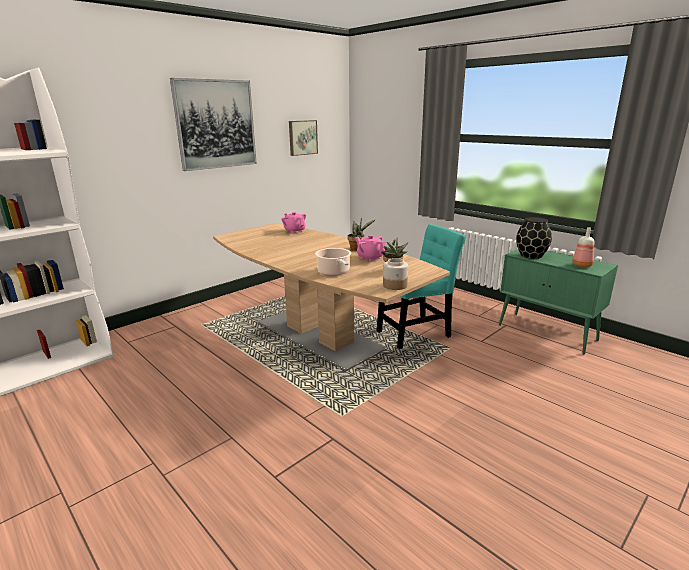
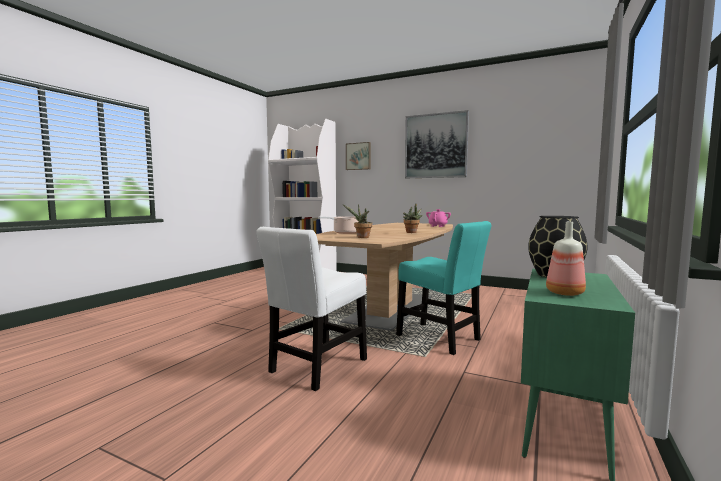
camera: 70 degrees right, 15 degrees down
picture [289,120,318,156] -> picture moved to [346,142,371,170]
pink teapot [355,235,386,262] -> none
jar [383,258,408,290] -> none
none -> white chair [256,227,367,391]

